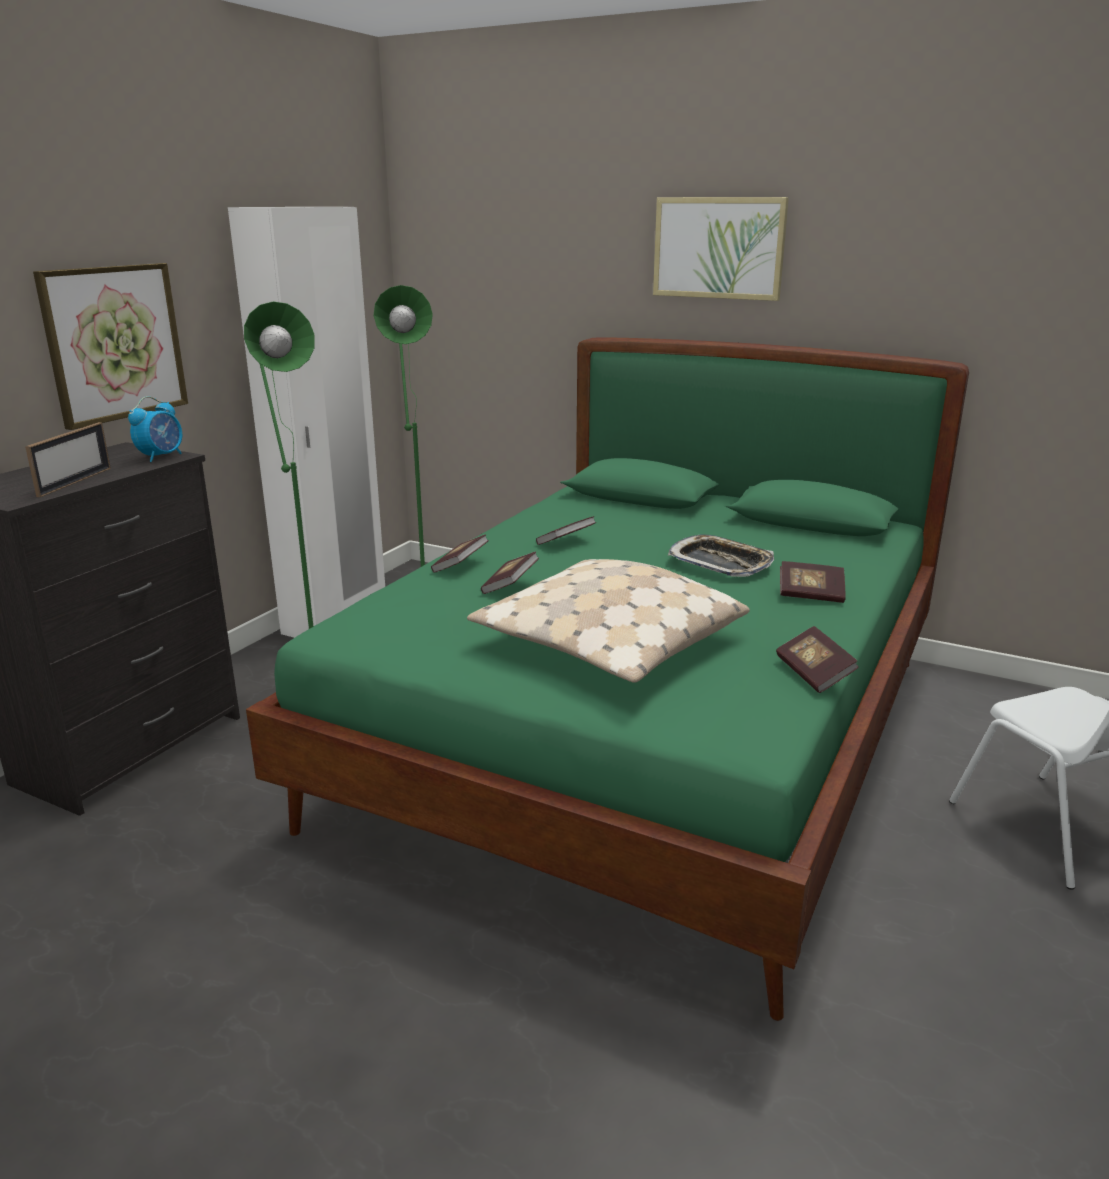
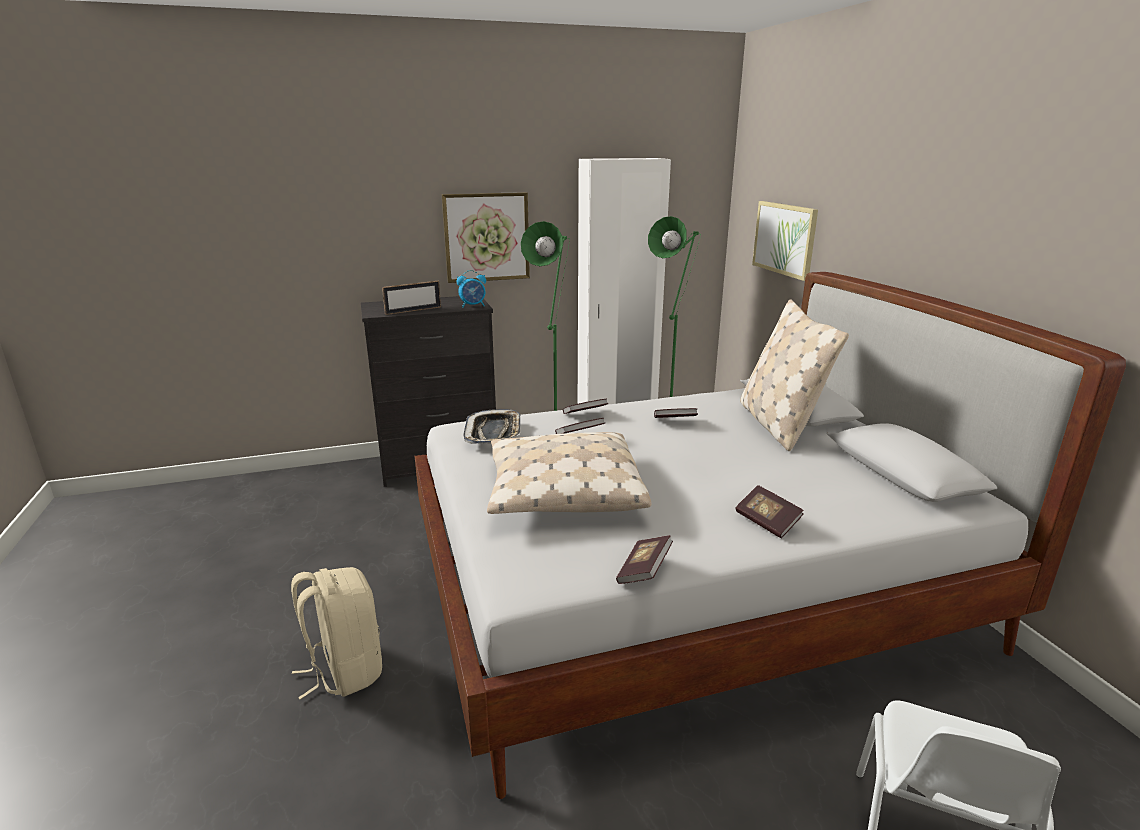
camera: 45 degrees right, 0 degrees up
green bed [246,337,969,1021] -> white bed [415,272,1126,799]
picture [653,197,789,301] -> picture moved to [752,201,818,281]
tray [668,535,774,577] -> tray moved to [463,409,521,444]
none -> beige backpack [291,567,382,699]
none -> beige pillow [740,299,849,451]

